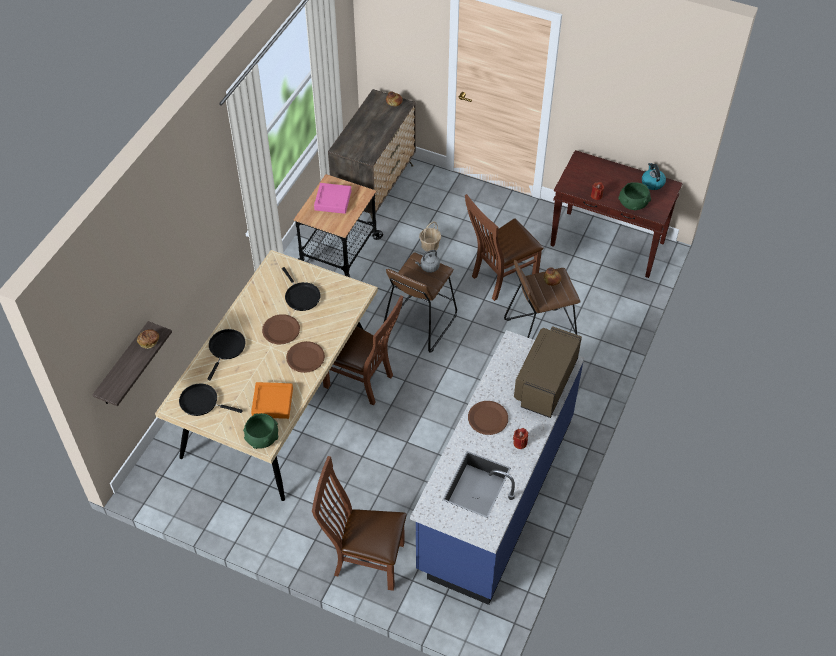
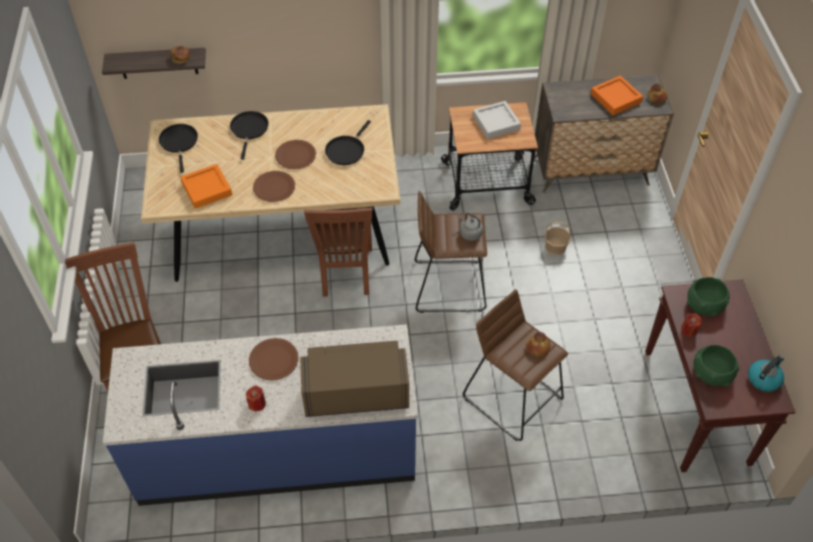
camera: 60 degrees right, 0 degrees up
black frying pan [208,329,246,380] -> black frying pan turned 75 degrees counterclockwise [230,111,269,160]
green bowl [243,413,278,449] -> green bowl moved to [687,277,730,317]
pink tray [314,183,351,214] -> grey tray [473,101,521,139]
brown chair [465,194,544,301] -> none
none -> orange tray [591,76,643,115]

